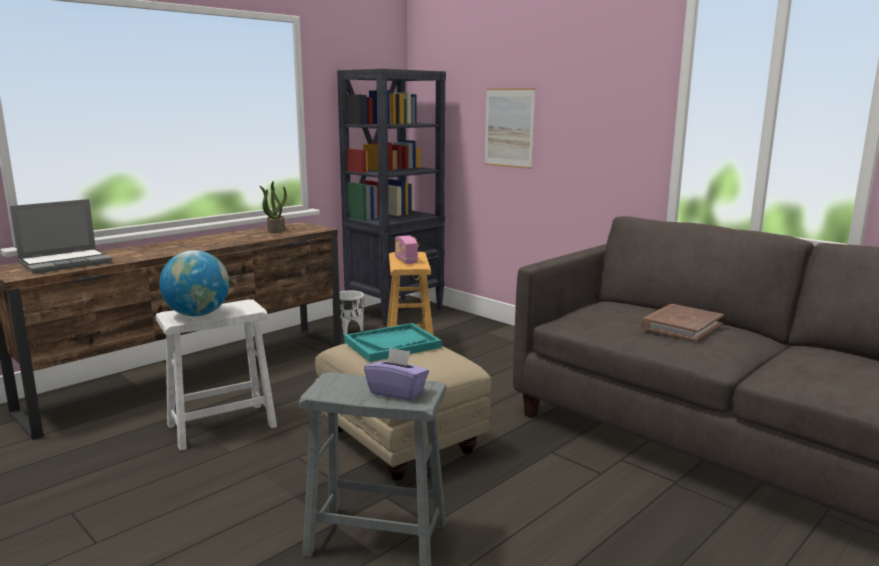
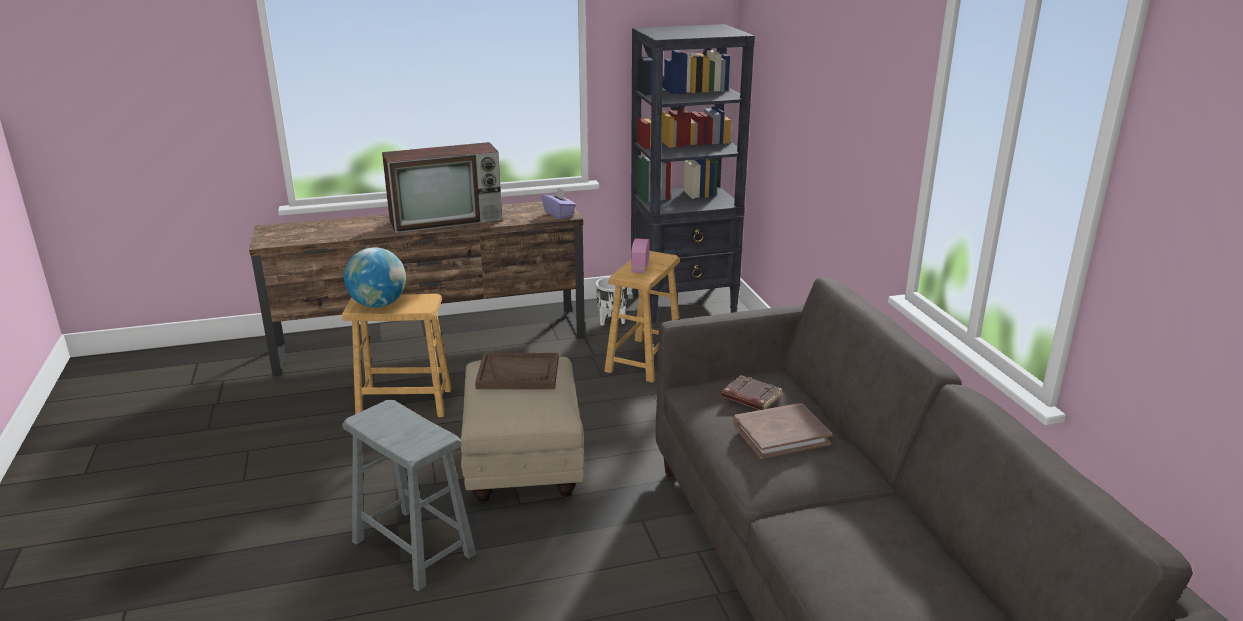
camera: 30 degrees right, 10 degrees up
laptop [10,199,112,273] -> none
white stool [156,299,277,451] -> brown stool [342,294,452,417]
potted plant [259,181,287,233] -> none
turquoise tray [344,323,442,362] -> brown tray [475,353,559,389]
purple tissue box [364,347,429,401] -> purple tissue box moved to [542,188,576,219]
picture [484,88,535,169] -> none
none -> television [382,142,502,233]
none -> brown book [721,375,782,410]

